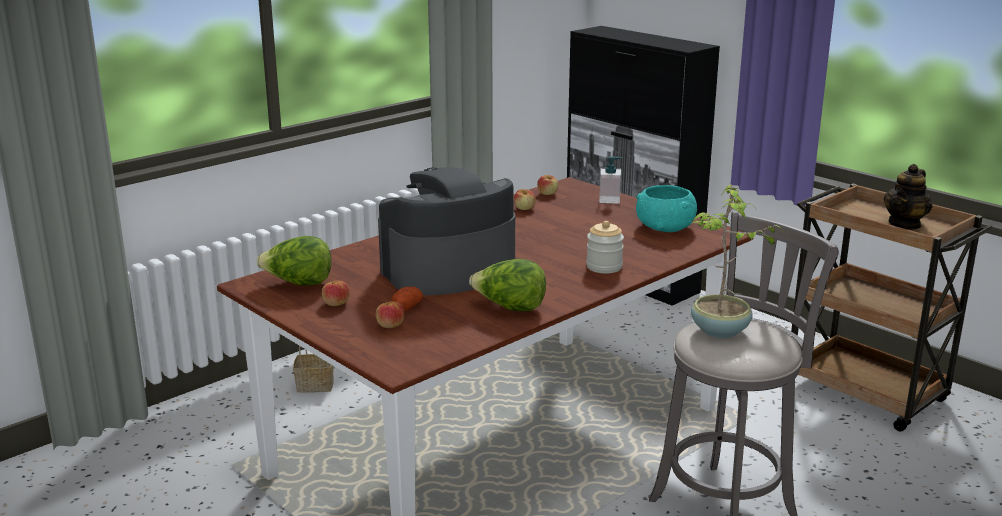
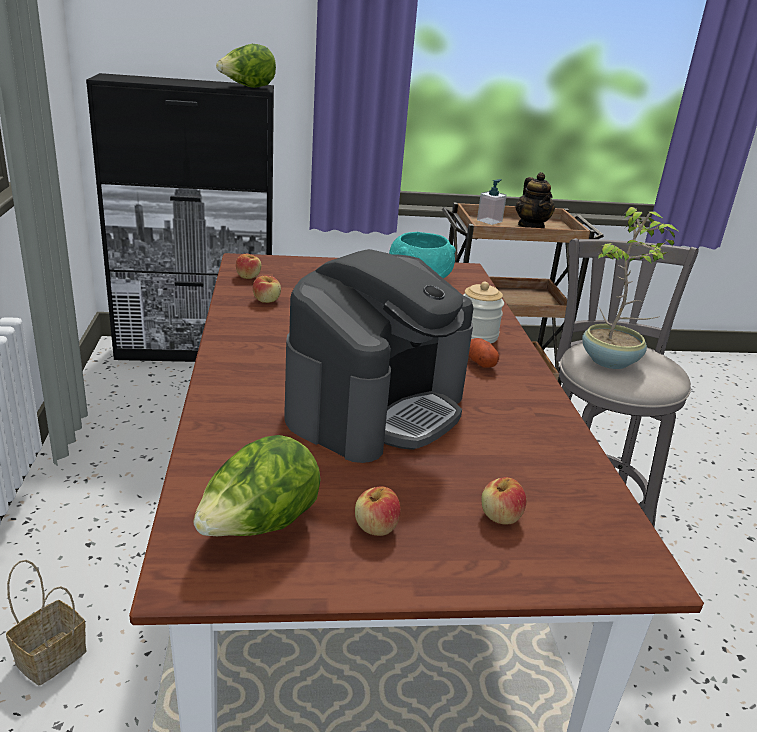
camera: 55 degrees left, 5 degrees up
coffee machine [378,167,515,296] -> coffee machine turned 150 degrees counterclockwise [284,249,473,463]
potato [392,286,423,311] -> potato moved to [469,338,499,368]
lettuce [469,259,546,311] -> lettuce moved to [216,44,276,88]
soap dispenser [599,156,622,204] -> soap dispenser moved to [477,179,507,225]

